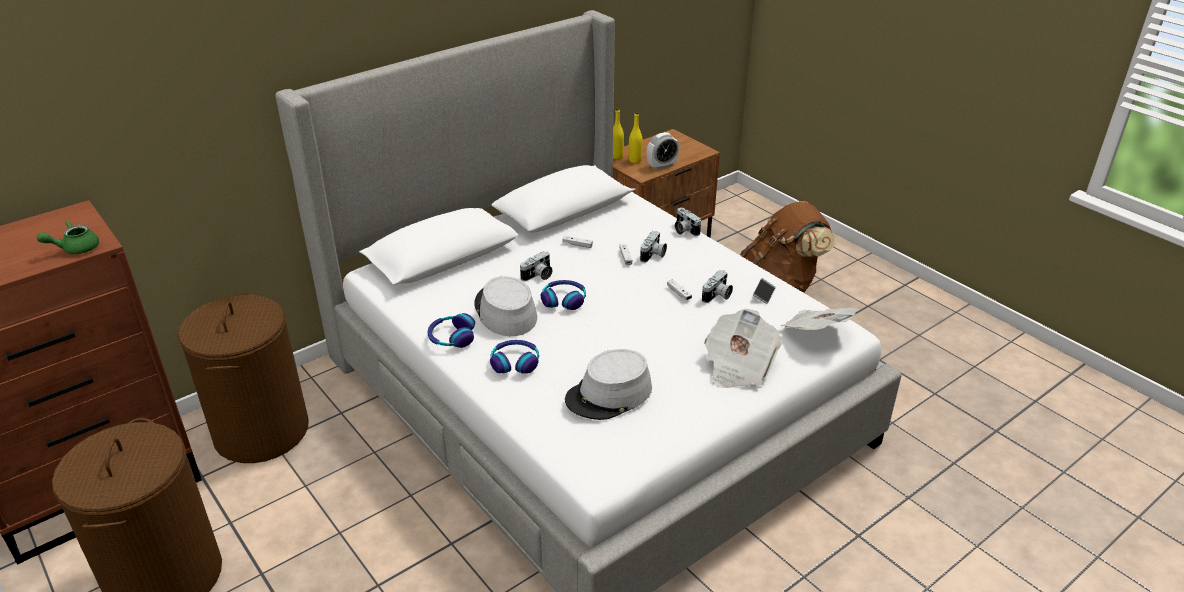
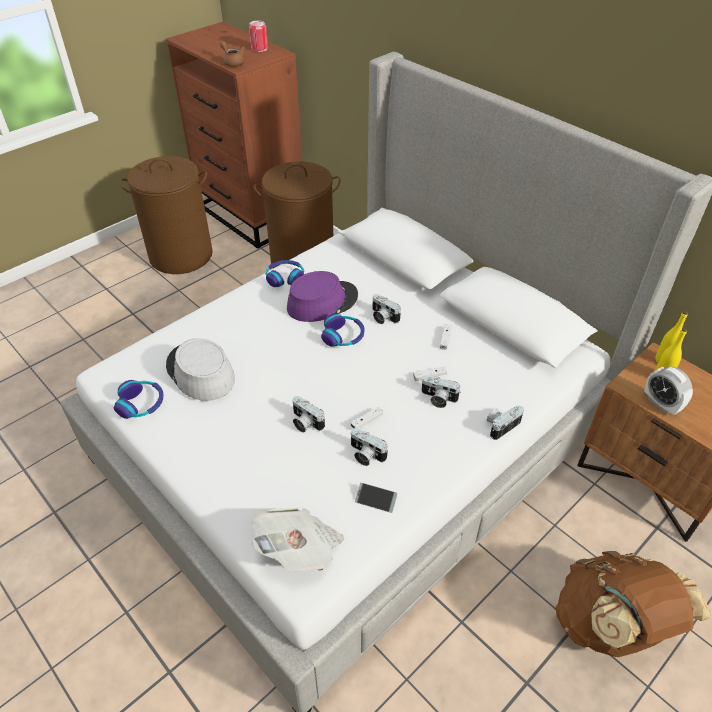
camera: 85 degrees right, 10 degrees up
green teapot [37,221,99,254] -> brown teapot [220,41,245,67]
grey hat [474,276,537,336] -> purple hat [287,271,358,322]
headphones [490,340,539,374] -> headphones moved to [114,380,164,419]
newspaper [705,309,781,388] -> none
none -> can [249,21,268,52]
none -> camera [293,396,325,433]

